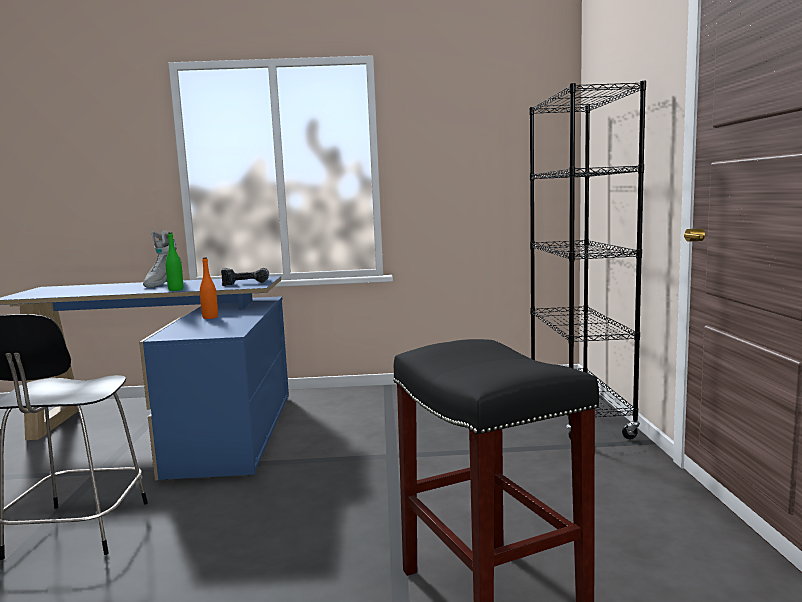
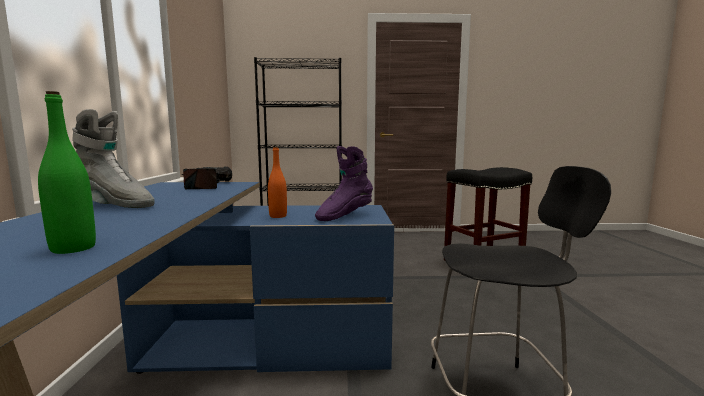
camera: 90 degrees left, 0 degrees up
green bottle [166,232,183,291] -> green bottle moved to [38,91,96,254]
none -> purple boot [315,146,373,221]

